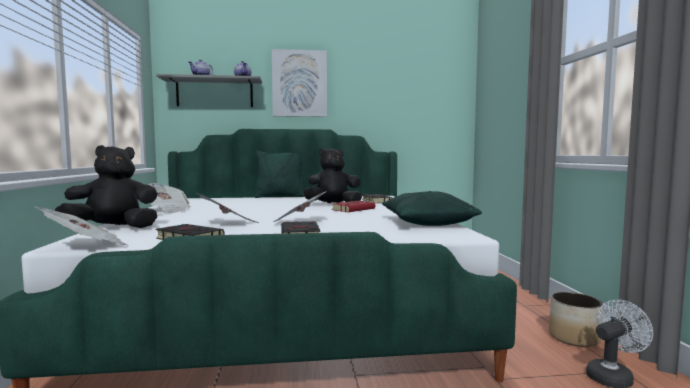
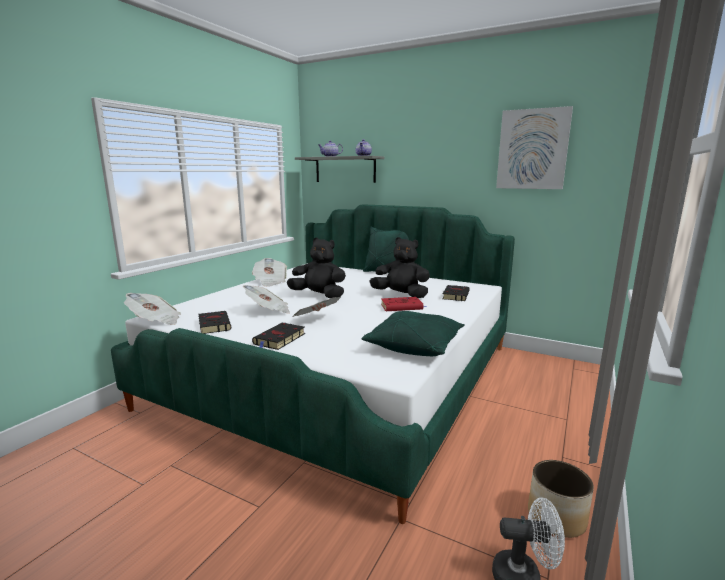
camera: 35 degrees right, 10 degrees up
black plush toy [55,145,158,228] -> black plush toy moved to [287,237,346,298]
picture [272,49,327,117] -> picture moved to [496,106,573,189]

